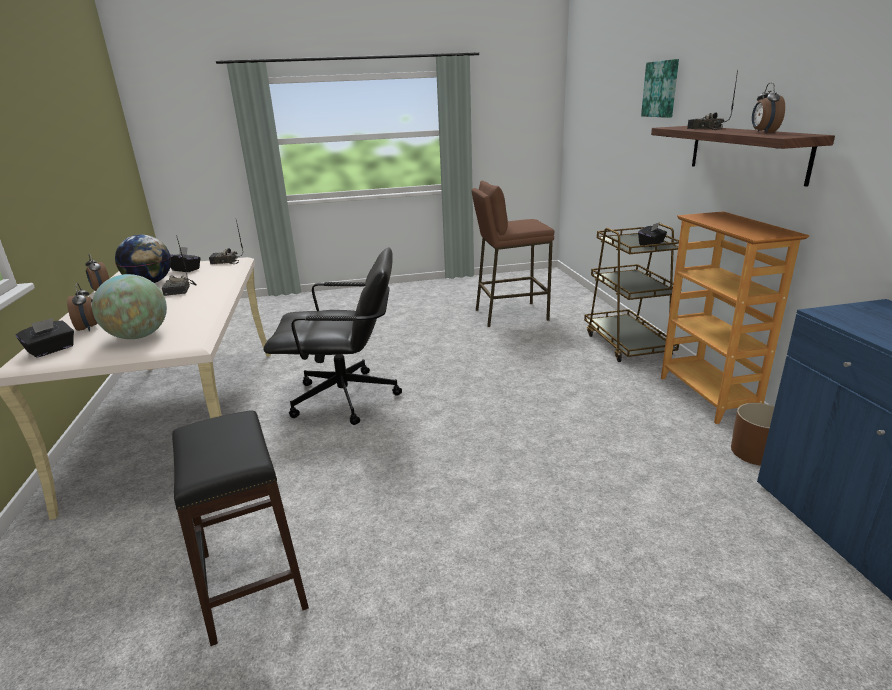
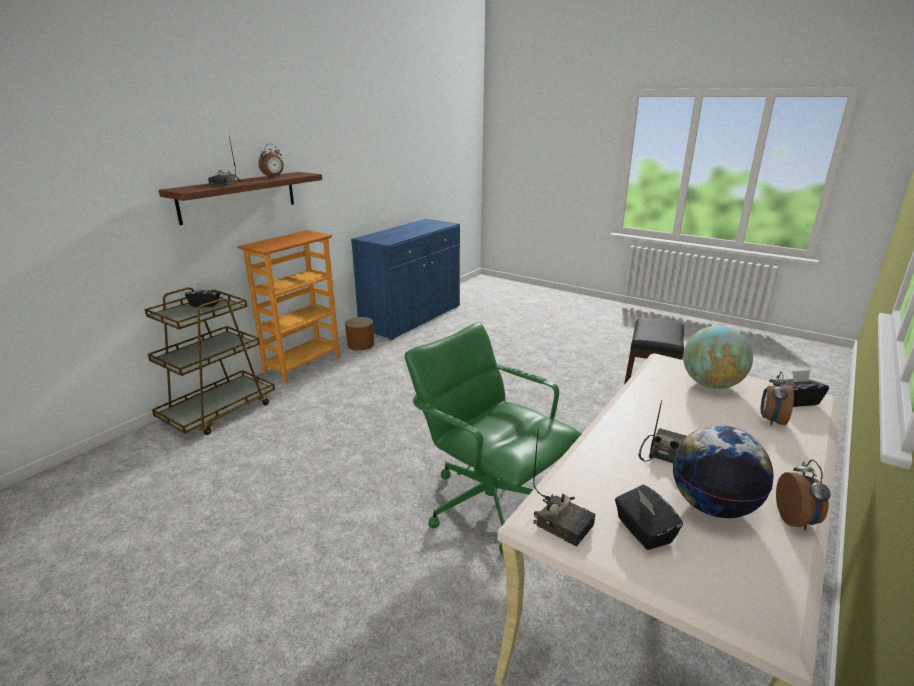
camera: 135 degrees left, 0 degrees up
black office chair [264,247,402,425] -> green office chair [405,322,582,555]
brown stool [471,181,554,327] -> none
picture [641,59,679,118] -> none

